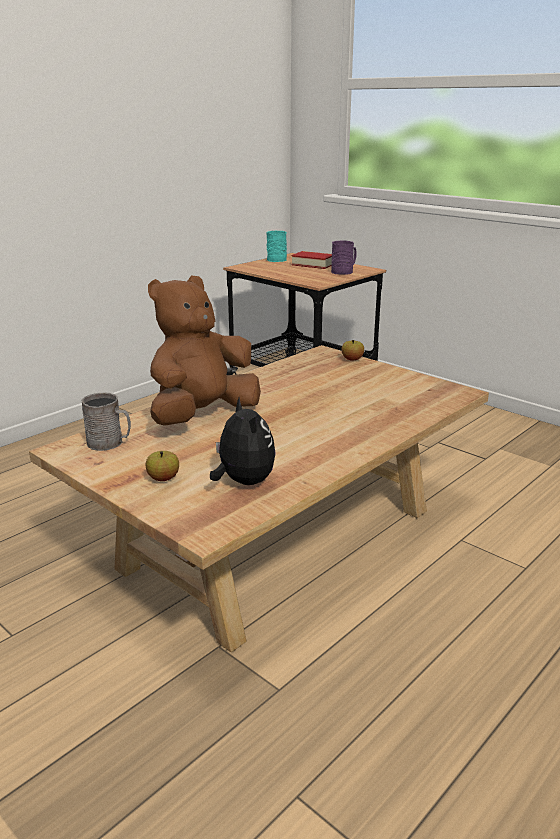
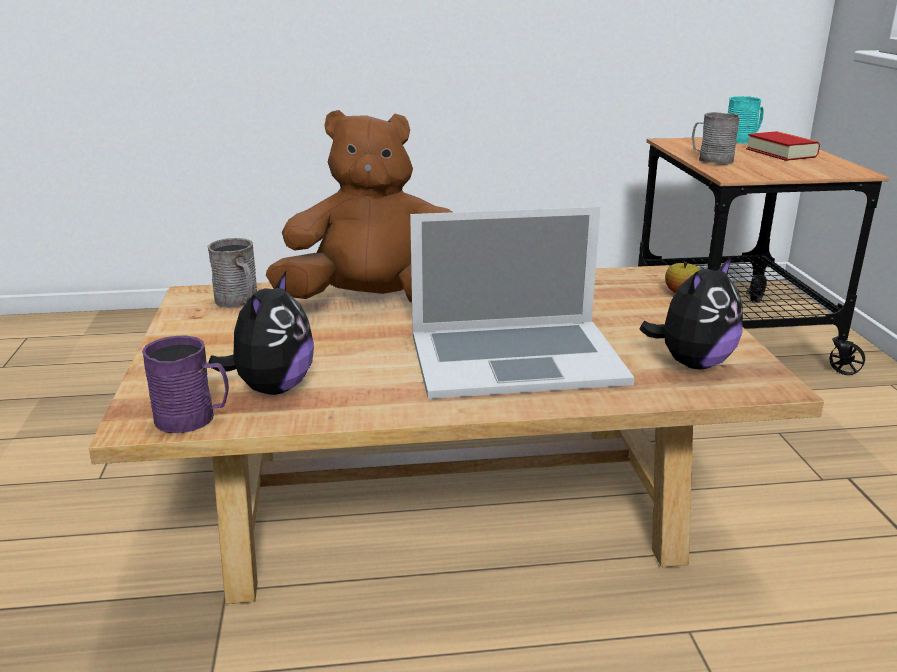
camera: 40 degrees right, 0 degrees up
apple [145,451,179,481] -> none
purple mug [331,241,357,275] -> purple mug moved to [142,335,229,433]
none -> laptop [410,207,635,399]
none -> plush toy [640,257,743,369]
none -> grey mug [692,112,740,165]

